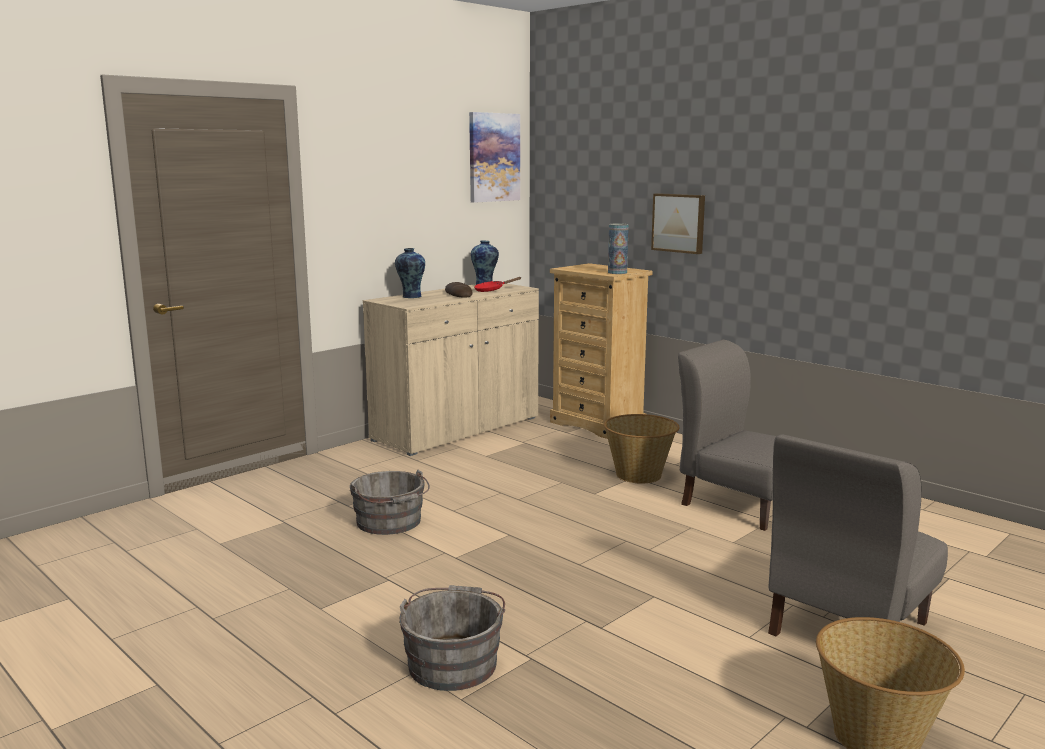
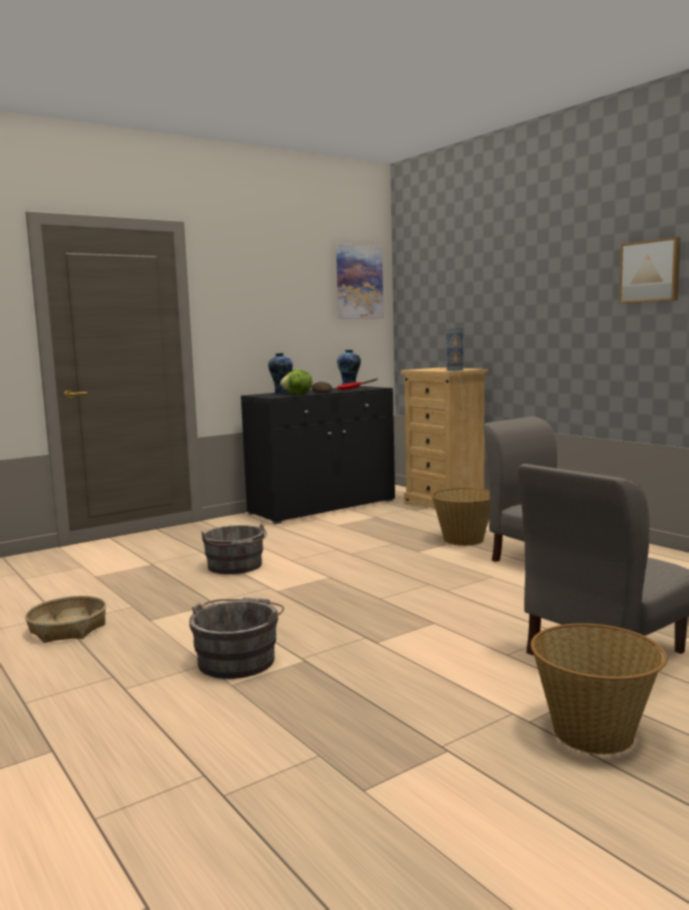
camera: 10 degrees right, 5 degrees down
beige cabinet [363,284,539,456] -> black cabinet [241,386,395,524]
picture [651,193,705,254] -> picture moved to [619,237,680,303]
none -> basket [25,596,106,643]
none -> lettuce [280,370,312,395]

